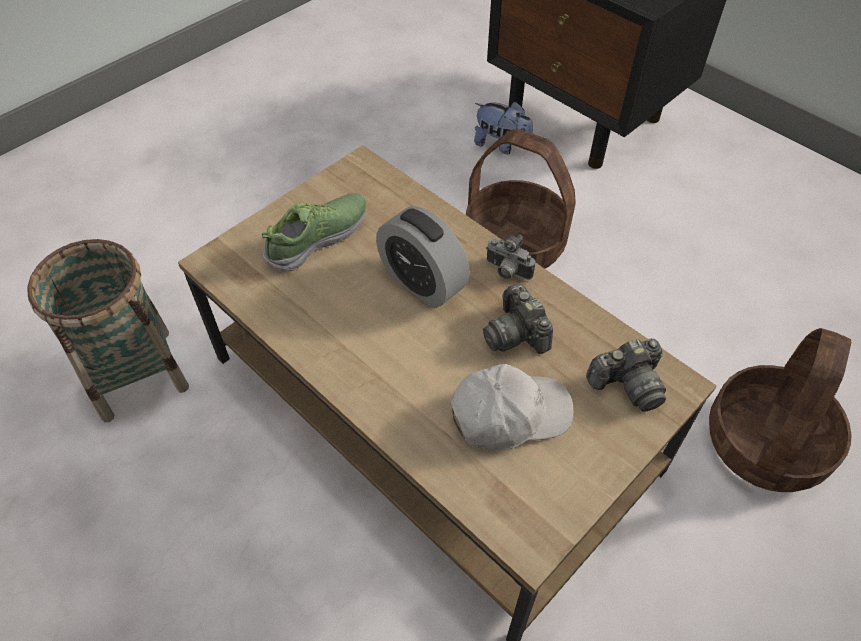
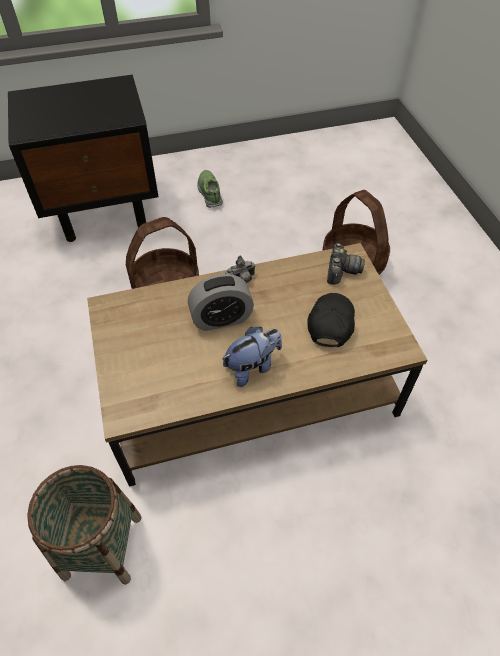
camera: 60 degrees left, 0 degrees up
shoe [262,193,366,271] -> shoe moved to [197,170,223,208]
white cap [450,364,574,450] -> black cap [307,293,355,347]
plush toy [474,102,533,154] -> plush toy moved to [222,327,282,387]
camera [483,283,553,354] -> none

